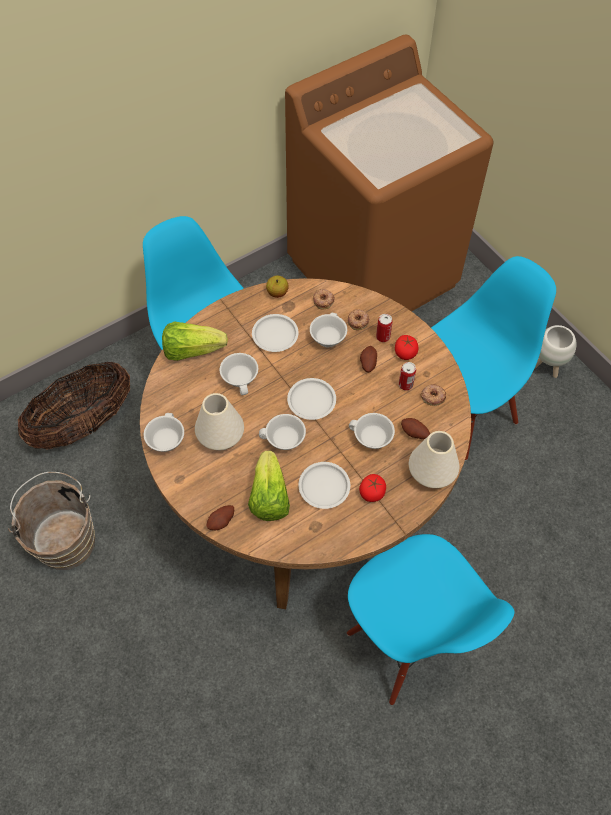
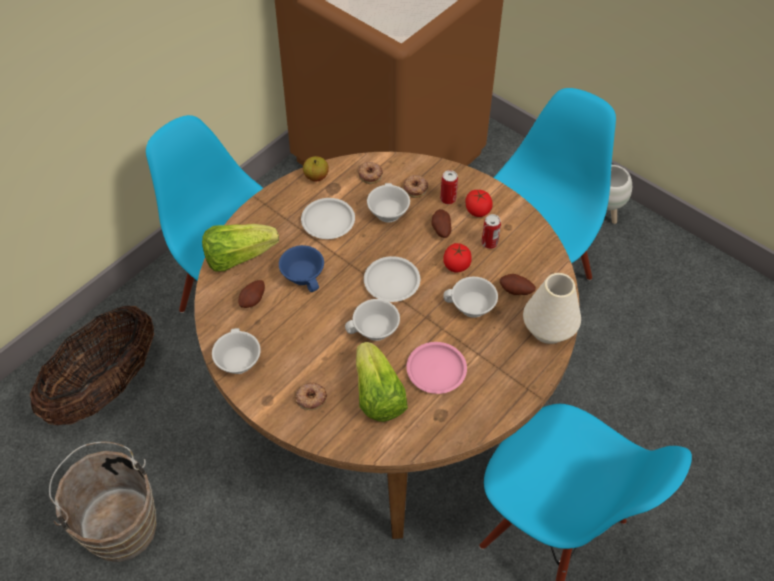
camera: 15 degrees left, 5 degrees down
white vase [195,393,244,450] -> none
potato [206,505,234,530] -> potato moved to [238,280,265,308]
white cup [219,353,258,395] -> blue cup [279,245,324,292]
white plate [298,462,350,509] -> pink plate [406,342,467,394]
tomato [359,474,386,502] -> tomato moved to [443,243,472,272]
donut [421,384,446,406] -> donut moved to [295,382,327,410]

